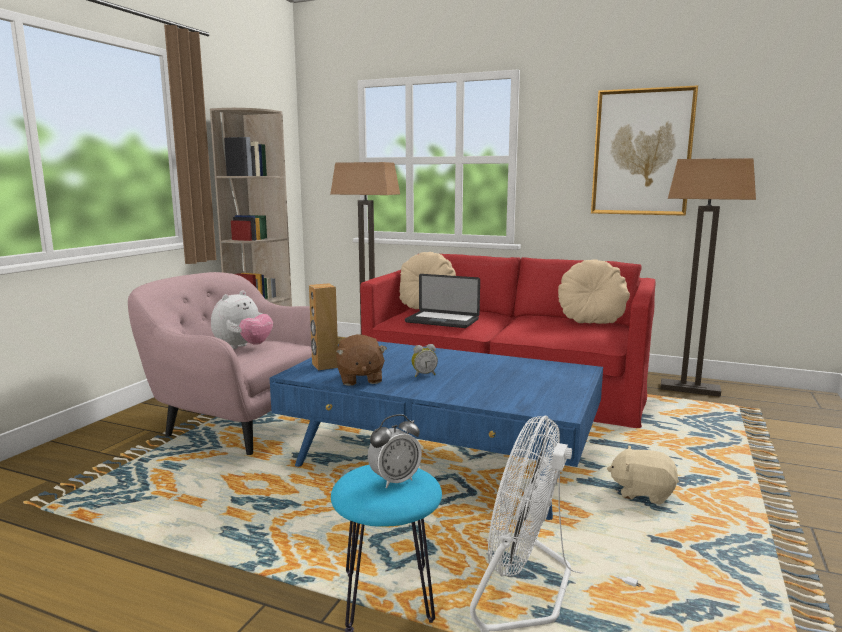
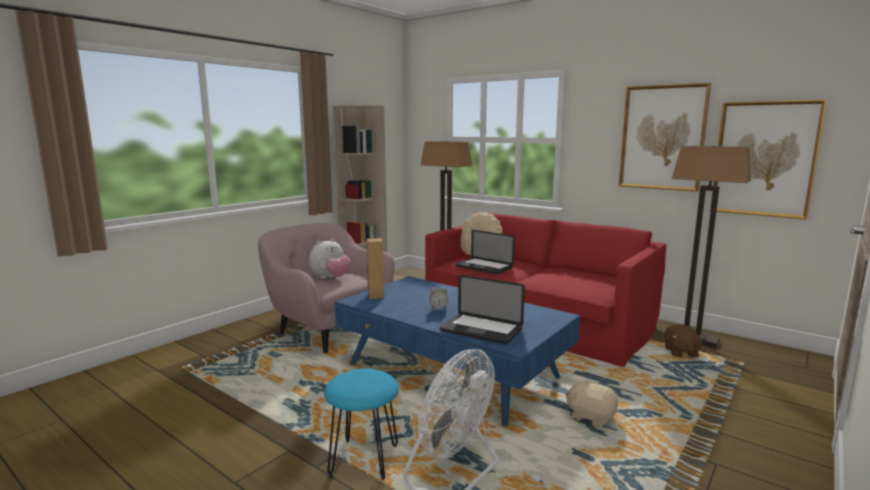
camera: 15 degrees right, 0 degrees up
brown plush toy [336,334,387,386] -> brown plush toy moved to [664,324,705,357]
alarm clock [368,414,422,488] -> none
beige pillow [558,259,630,324] -> none
none -> laptop [440,275,525,345]
none -> picture [710,100,827,220]

